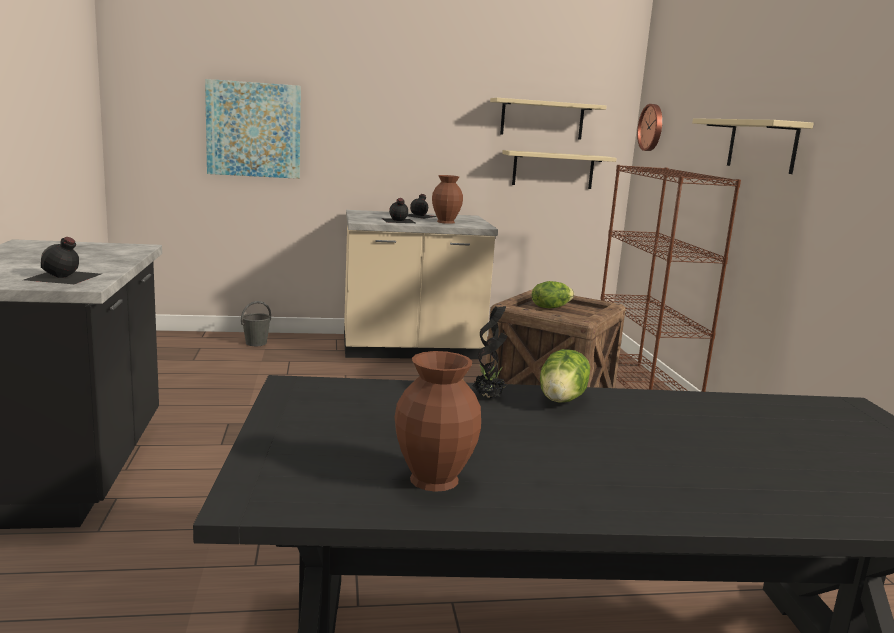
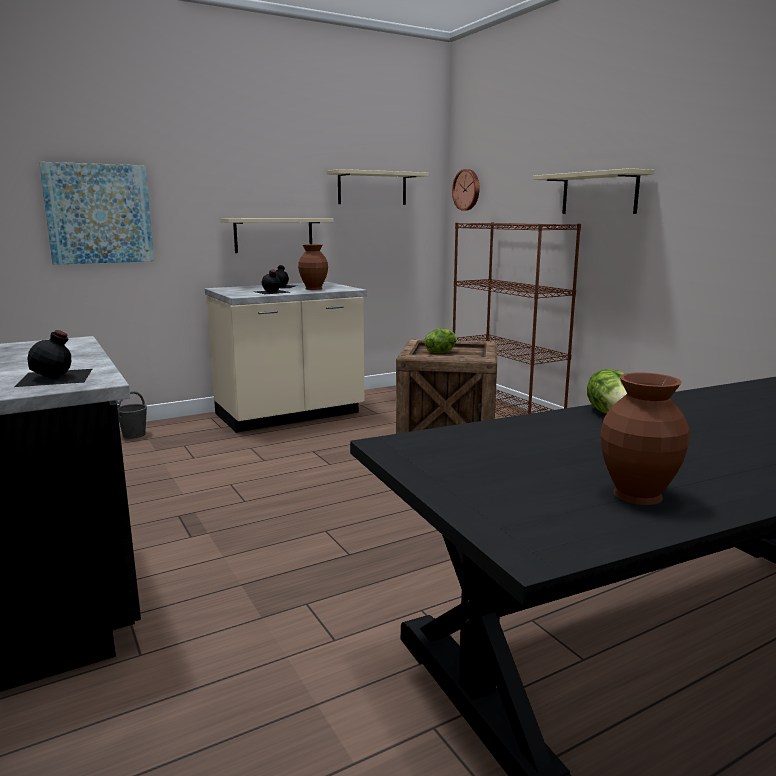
camera: 20 degrees left, 0 degrees up
potted plant [472,306,507,399] -> none
beige shelf [502,150,616,189] -> beige shelf moved to [220,218,334,253]

